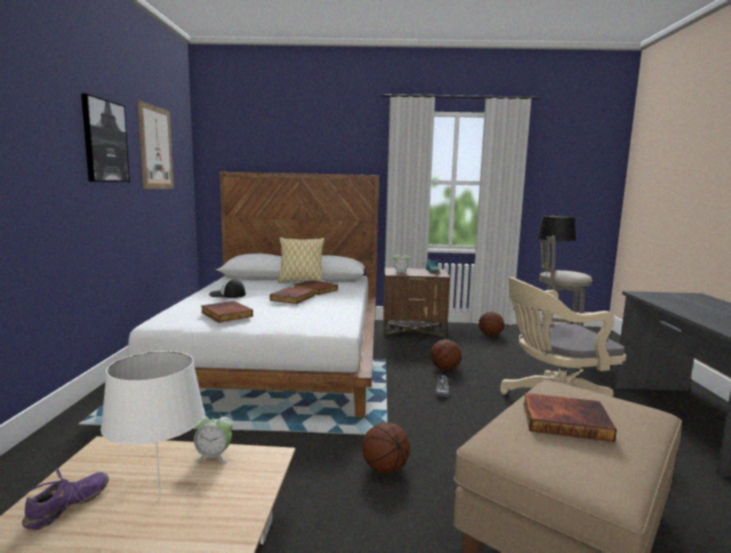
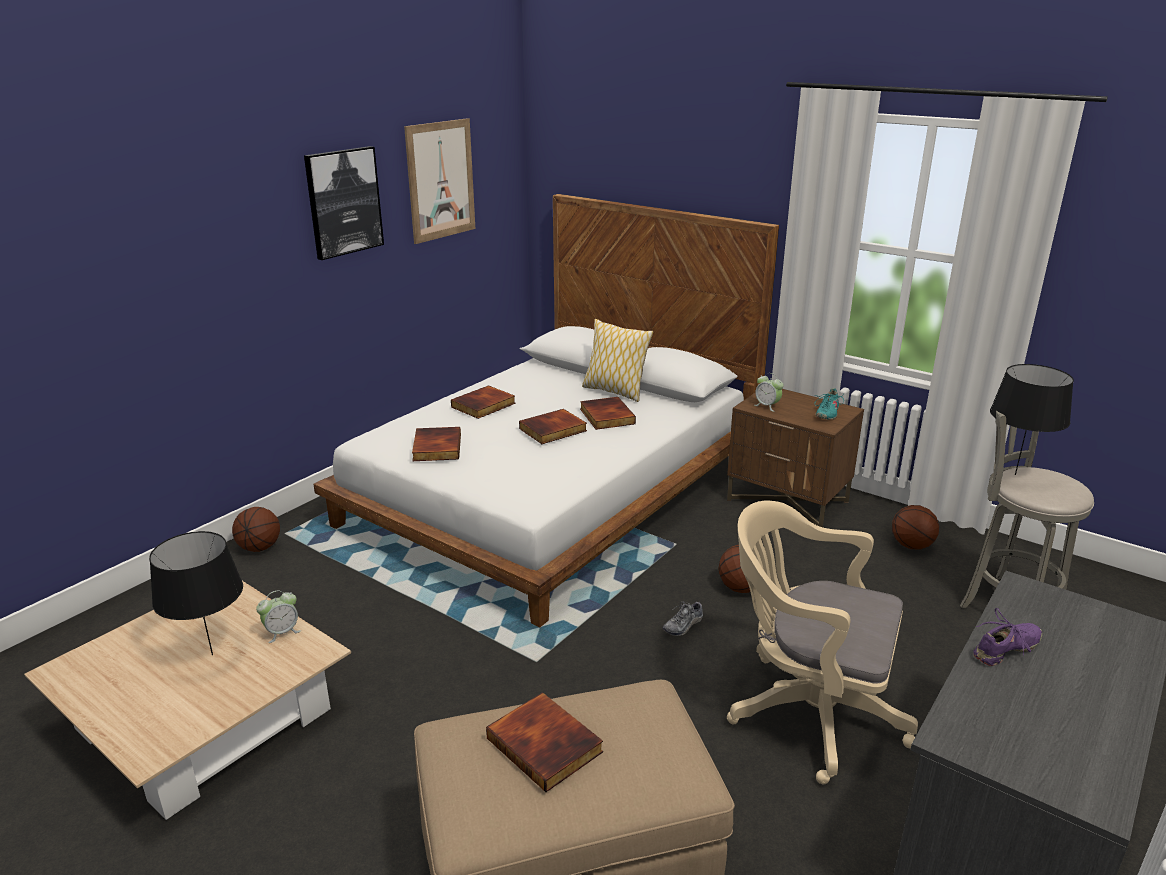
camera: 35 degrees right, 15 degrees up
purple shoe [22,468,109,530] -> purple shoe moved to [973,608,1043,666]
white table lamp [101,351,205,496] -> black table lamp [149,531,243,655]
alarm clock [194,410,233,464] -> alarm clock turned 75 degrees counterclockwise [256,590,301,643]
cap [209,279,246,298] -> book [451,385,516,419]
basketball [362,422,410,473] -> basketball moved to [232,507,280,552]

